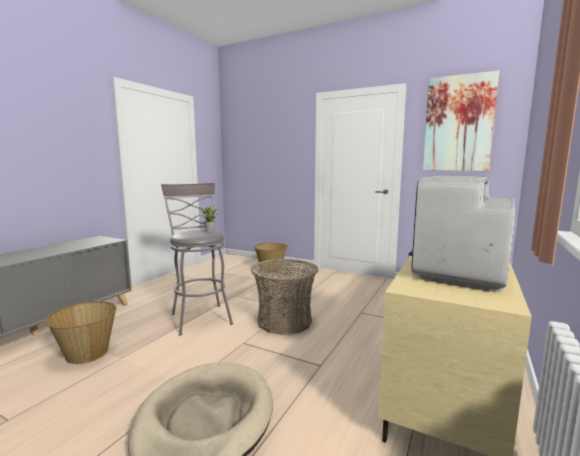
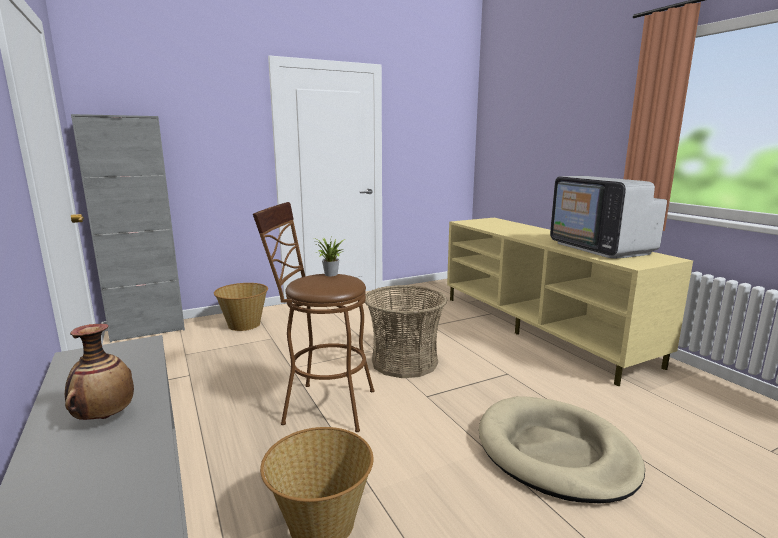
camera: 55 degrees left, 5 degrees up
grey stool [161,183,233,336] -> brown stool [253,202,374,432]
picture [423,71,499,171] -> none
none -> vase [65,324,134,420]
none -> grey cabinet [71,114,185,343]

